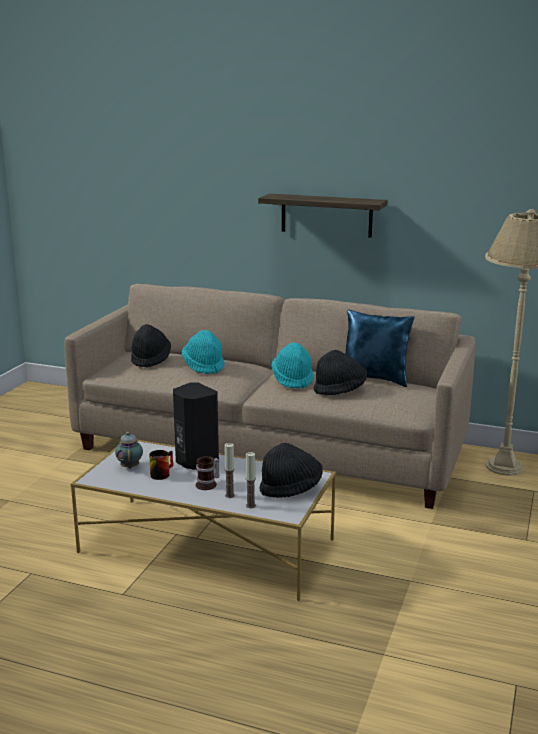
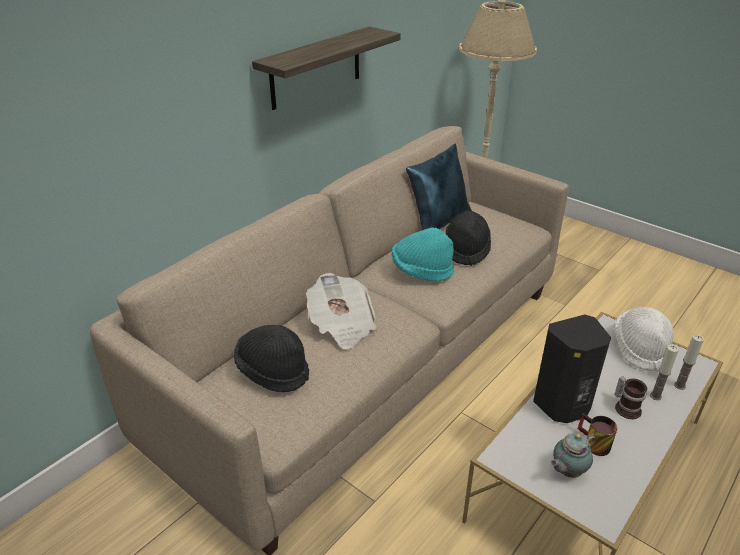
camera: 70 degrees left, 15 degrees up
teapot [115,432,143,469] -> teapot turned 45 degrees counterclockwise [550,433,595,478]
turquoise hat [182,330,224,374] -> newspaper [306,273,377,350]
black hat [259,443,323,498] -> white hat [615,307,674,371]

